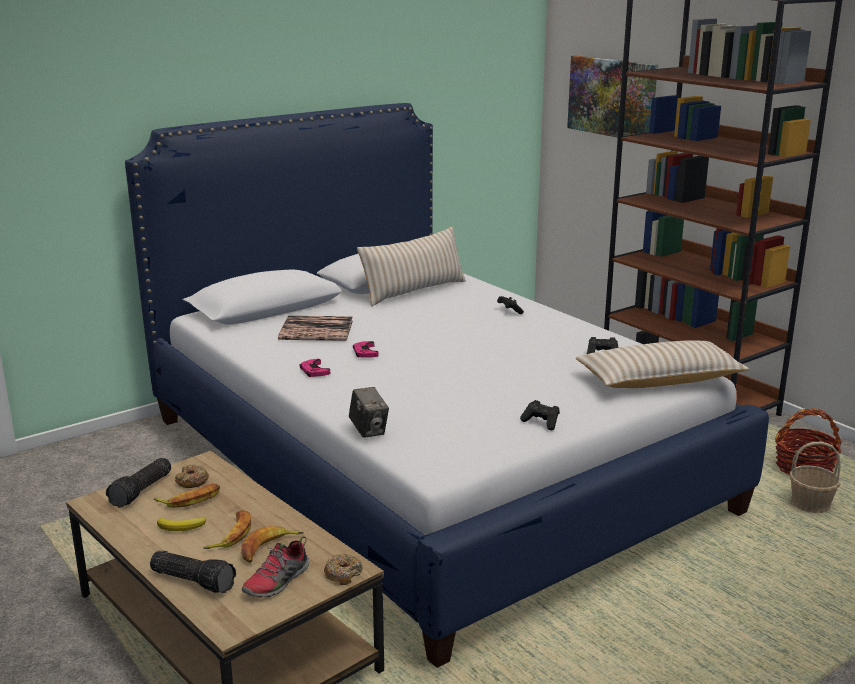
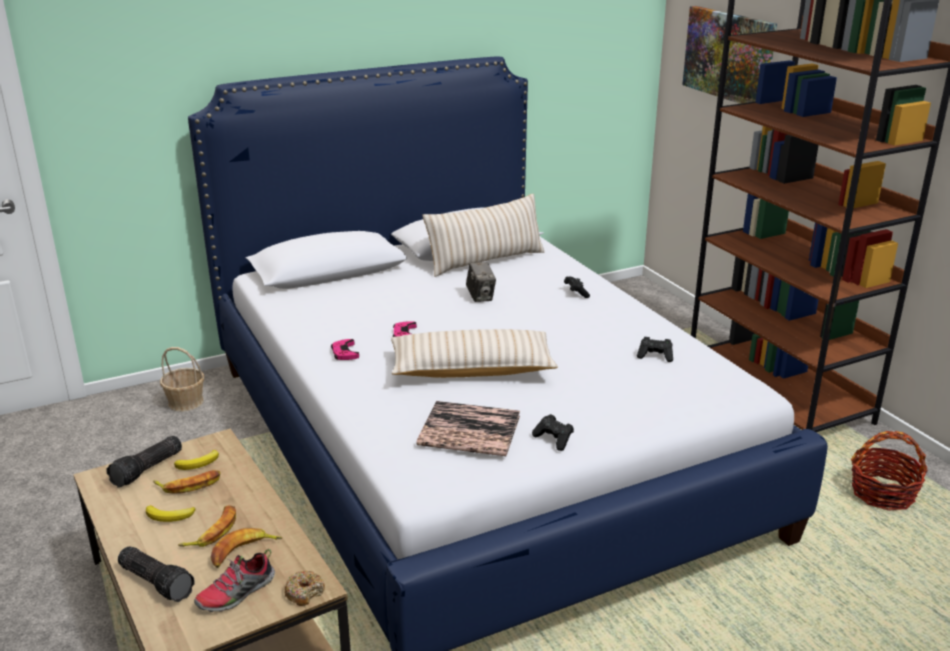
camera: 10 degrees right, 5 degrees up
donut [175,465,209,488] -> banana [174,450,219,470]
book [278,315,353,341] -> book moved to [416,401,520,456]
camera [349,387,389,438] -> camera moved to [466,262,496,302]
beige pillow [576,340,750,388] -> beige pillow moved to [391,329,558,378]
basket [790,442,841,513] -> basket moved to [160,347,204,412]

